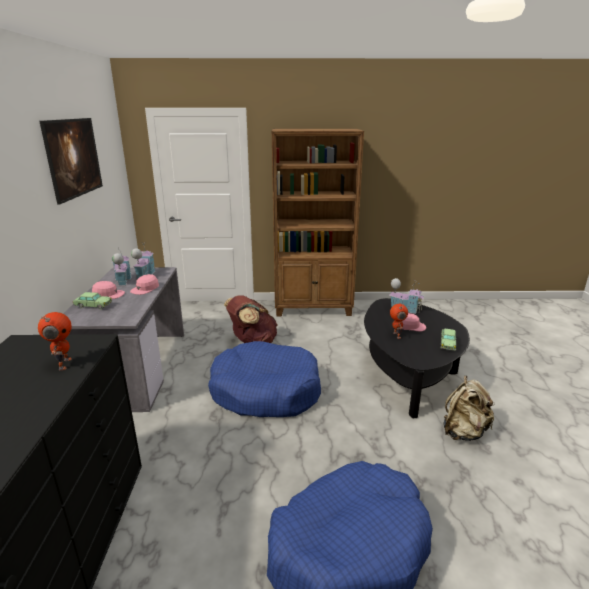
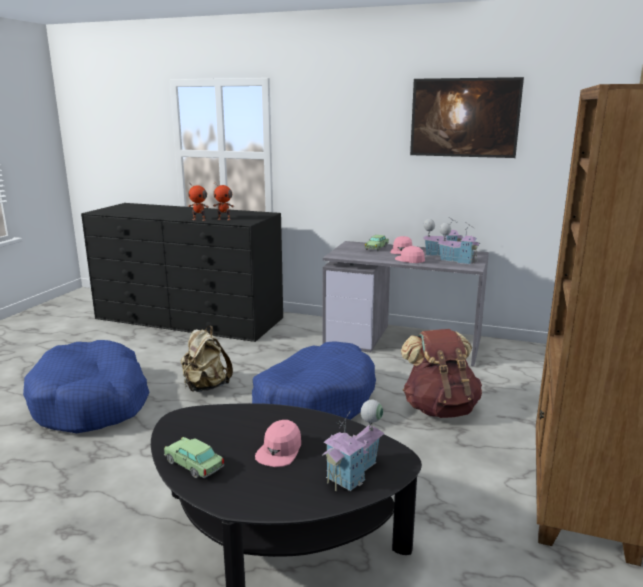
camera: 110 degrees right, 5 degrees down
toy robot [390,304,408,339] -> toy robot moved to [188,182,209,221]
beige backpack [443,376,495,441] -> beige backpack moved to [181,326,233,392]

